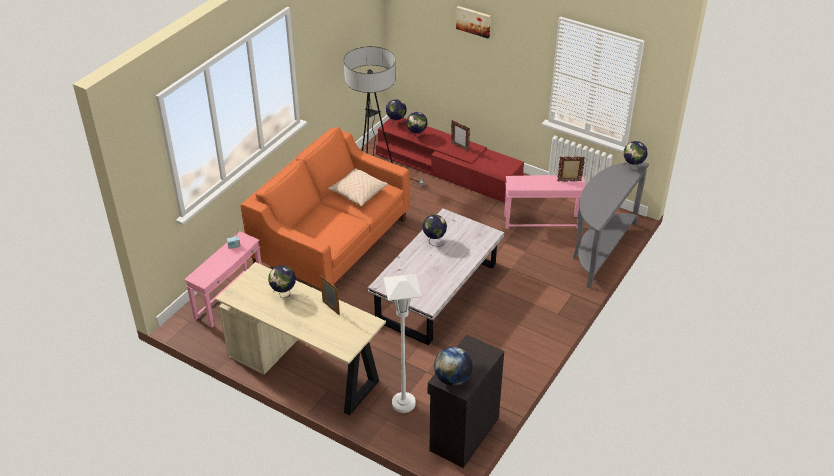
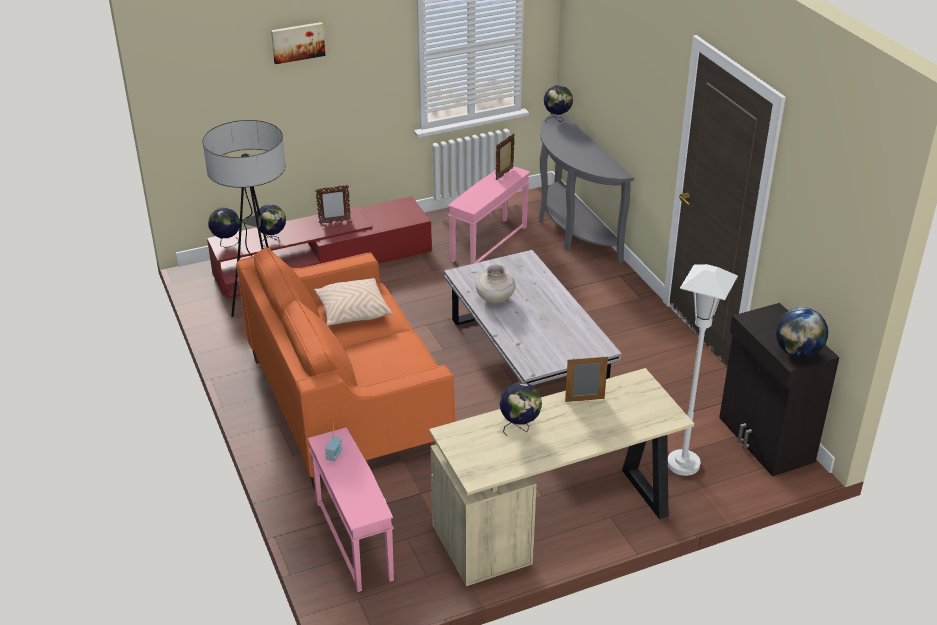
camera: 55 degrees left, 5 degrees down
globe [422,215,447,247] -> beige vase [476,265,515,304]

